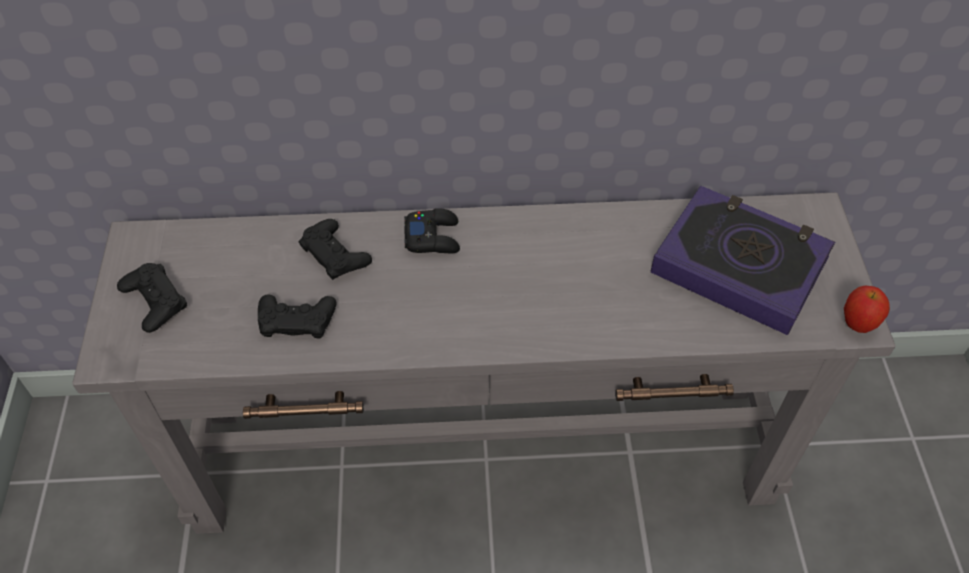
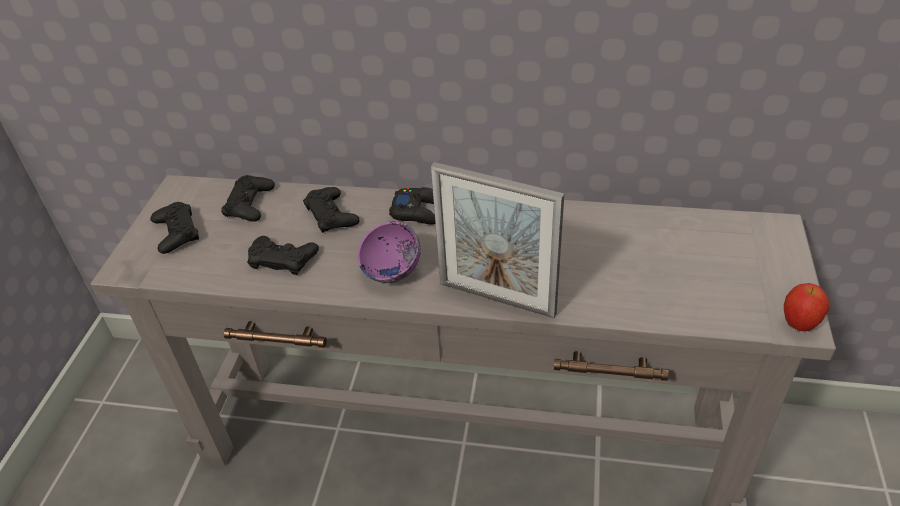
camera: 15 degrees right, 10 degrees down
book [651,186,835,335] -> none
none -> black game controller [221,175,275,222]
none -> purple bowl [357,221,420,283]
none -> picture frame [431,162,564,318]

